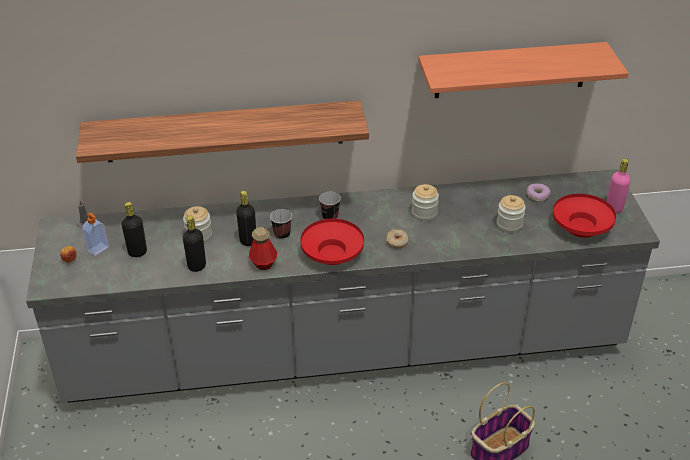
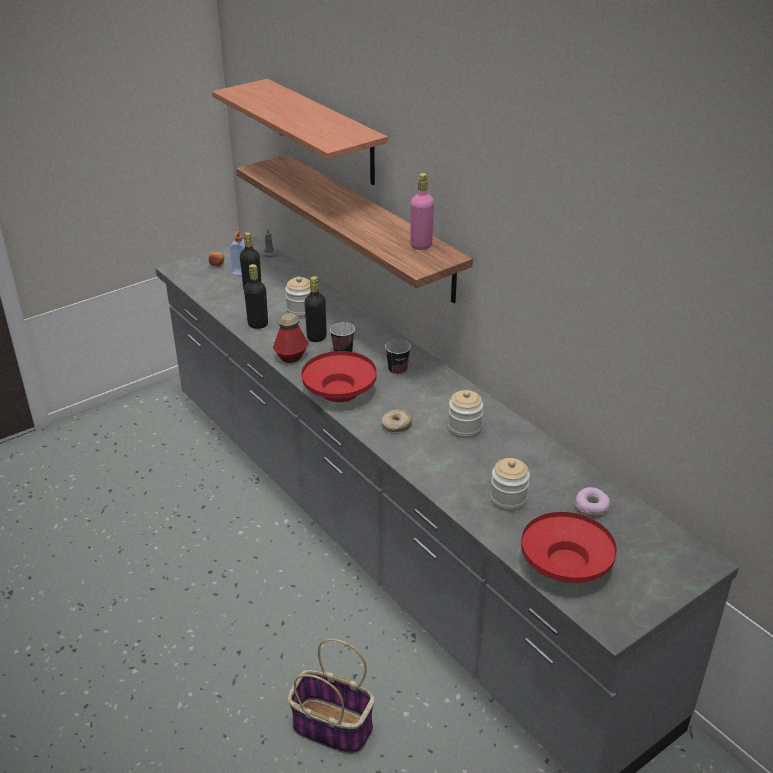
camera: 60 degrees right, 5 degrees down
shelf [418,42,629,98] -> shelf moved to [212,79,387,185]
pink bottle [607,159,630,213] -> pink bottle moved to [411,173,434,250]

